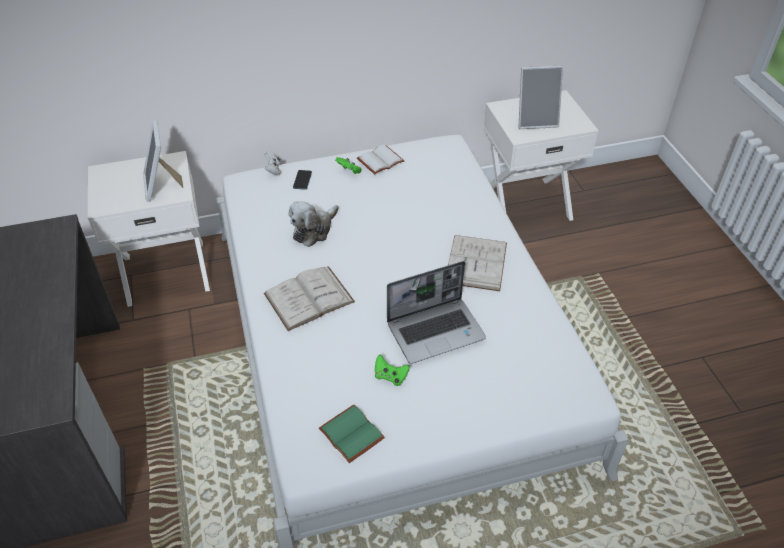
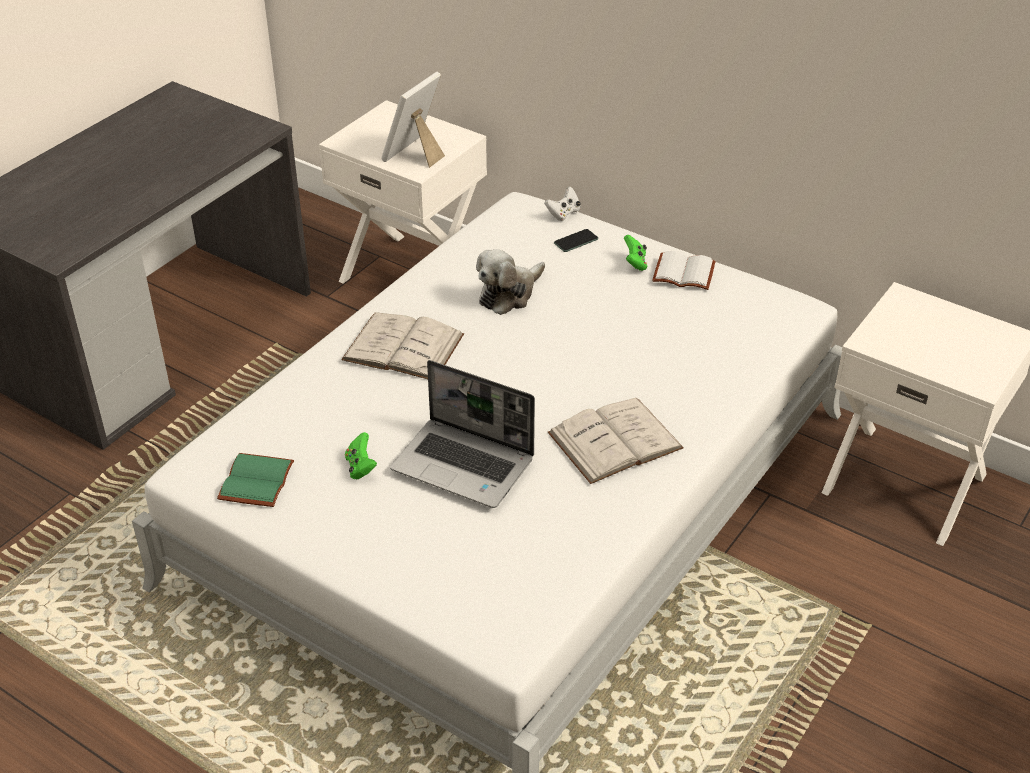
camera: 50 degrees right, 5 degrees down
plush toy [289,201,339,247] -> plush toy turned 45 degrees counterclockwise [476,249,545,315]
picture frame [518,66,563,129] -> none

